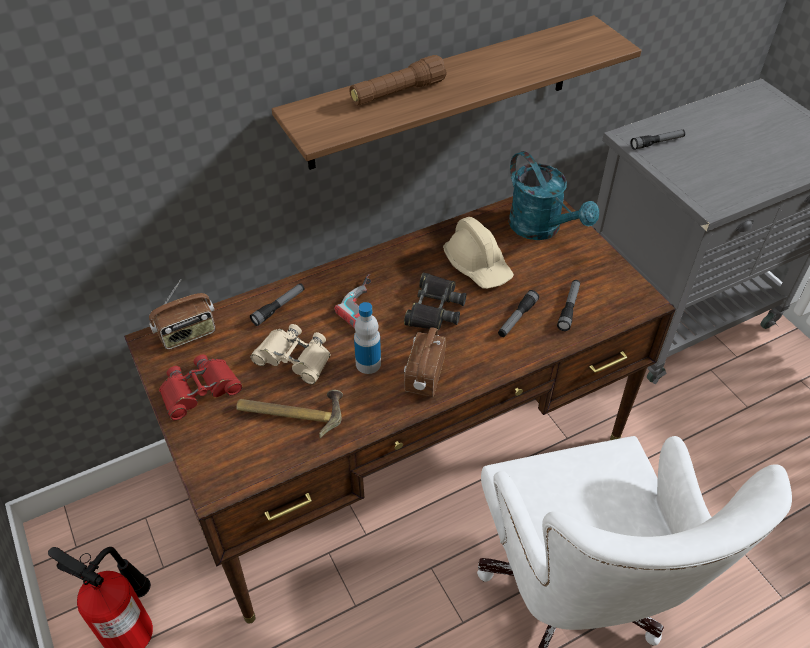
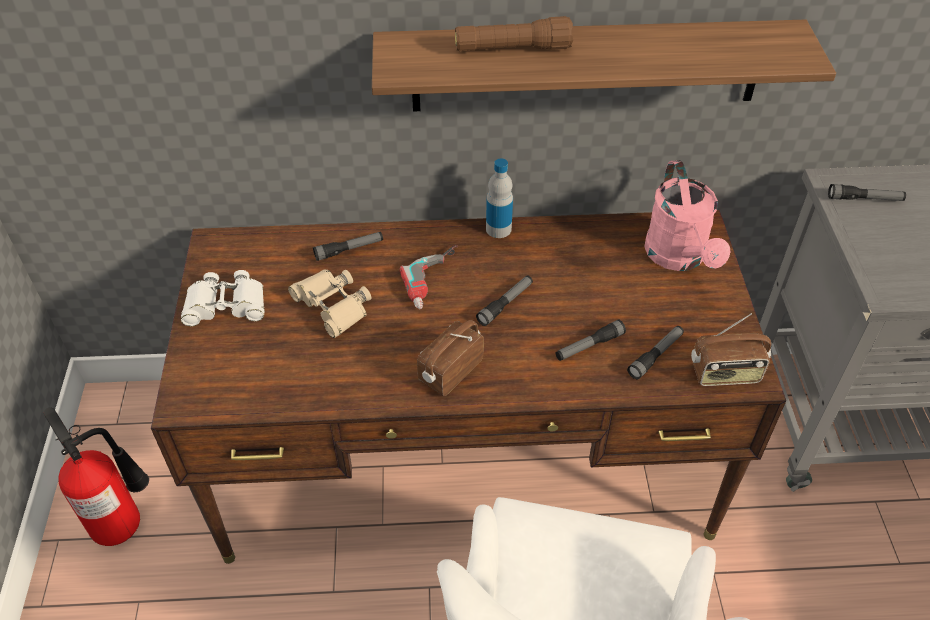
camera: 25 degrees right, 0 degrees up
radio [149,279,216,350] -> radio moved to [691,313,771,386]
red binoculars [159,355,243,421] -> white binoculars [181,270,265,326]
hammer [236,390,343,438] -> none
bottle [354,302,381,374] -> bottle moved to [486,158,513,238]
black binoculars [404,273,467,331] -> flashlight [476,276,533,326]
beige hard hat [443,217,514,289] -> none
turquoise watering can [509,151,599,240] -> pink watering can [644,160,730,271]

